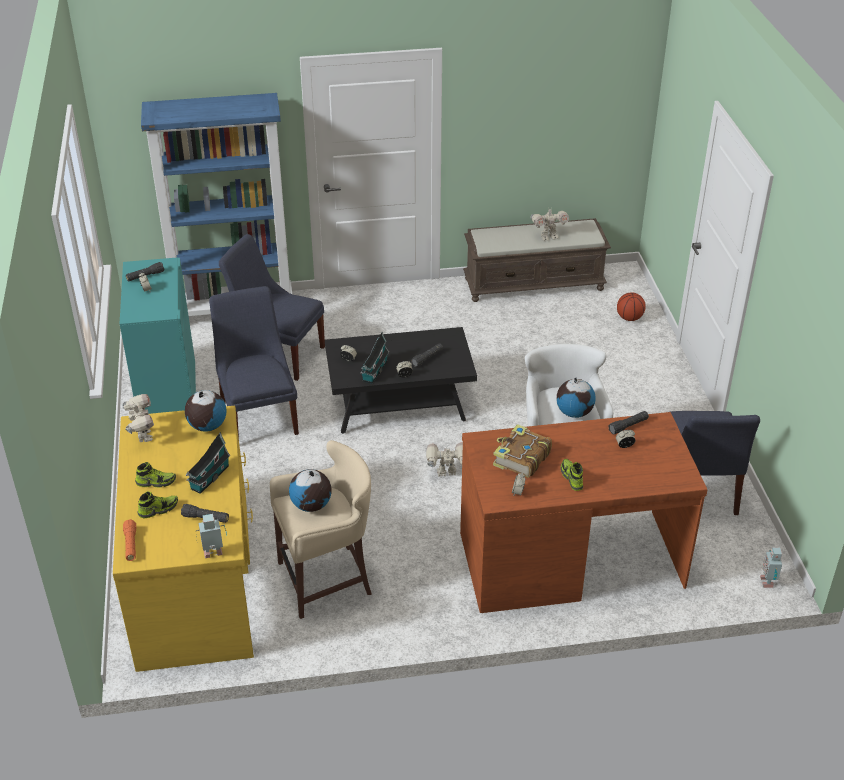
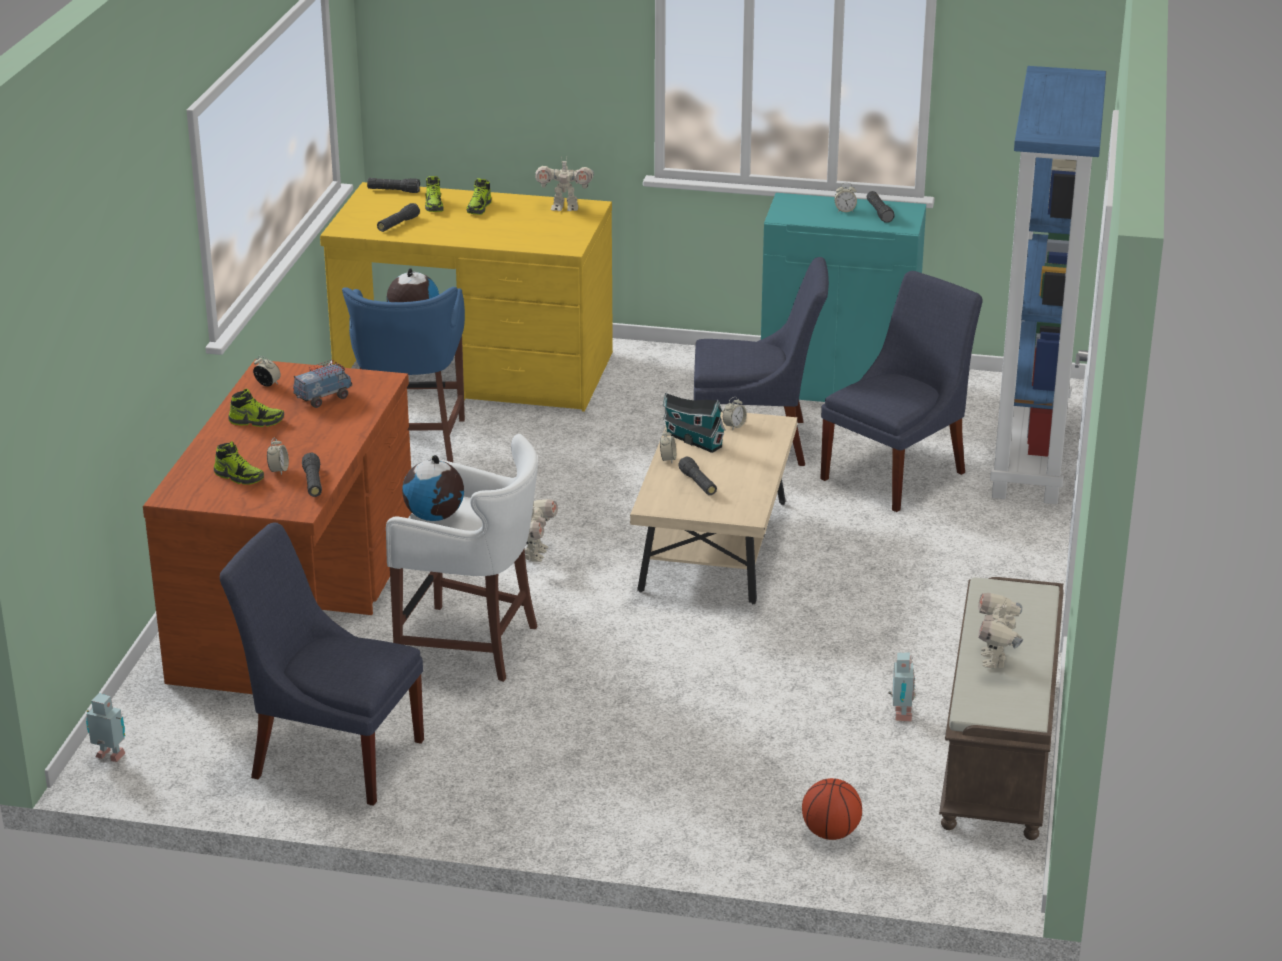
camera: 110 degrees right, 10 degrees down
orange flashlight [123,519,136,561] -> black flashlight [367,178,420,193]
globe [185,390,227,432] -> none
toy house [186,432,230,494] -> none
toy robot [196,514,227,558] -> toy robot moved to [888,652,916,721]
beige stool [270,440,372,619] -> blue stool [342,287,465,462]
black coffee table [325,327,477,434] -> beige coffee table [630,412,798,604]
book [493,424,552,478] -> toy truck [293,360,352,408]
none -> shoe [214,441,264,485]

